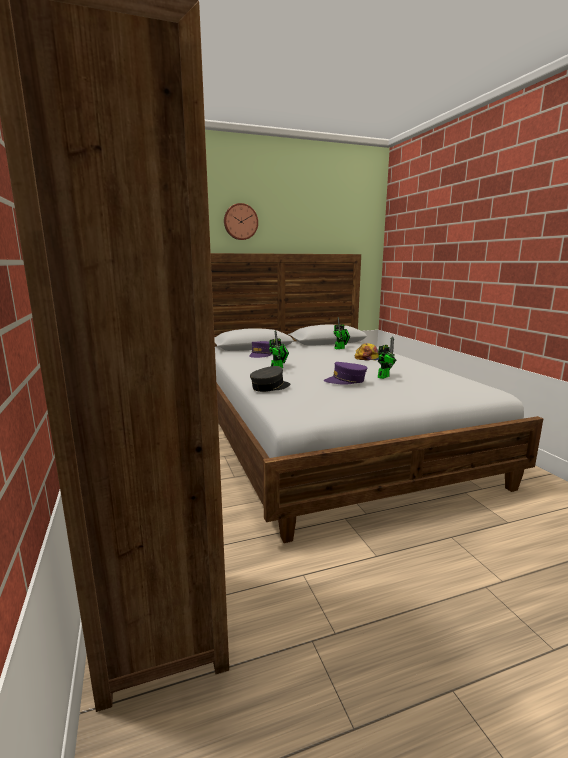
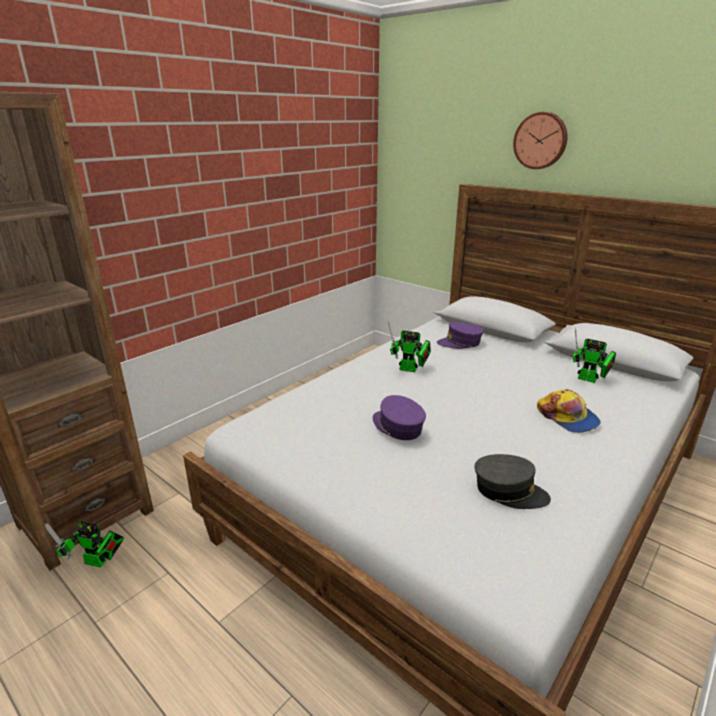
camera: 60 degrees right, 10 degrees up
grey cap [250,366,290,392] -> grey cap moved to [475,454,551,509]
toy robot [378,336,396,379] -> toy robot moved to [45,522,124,567]

